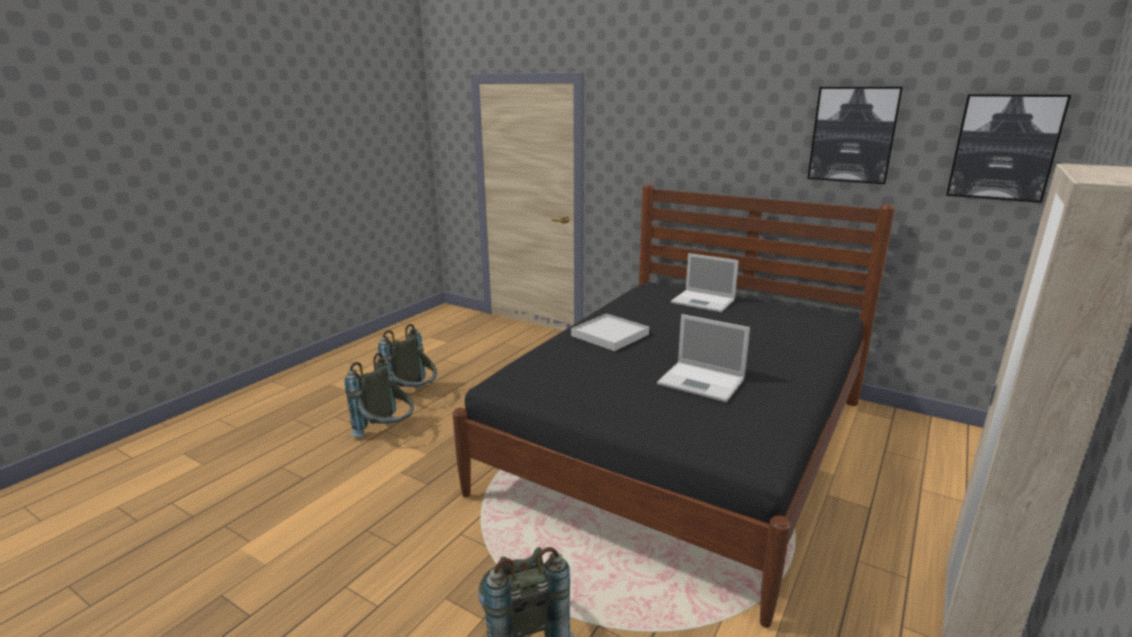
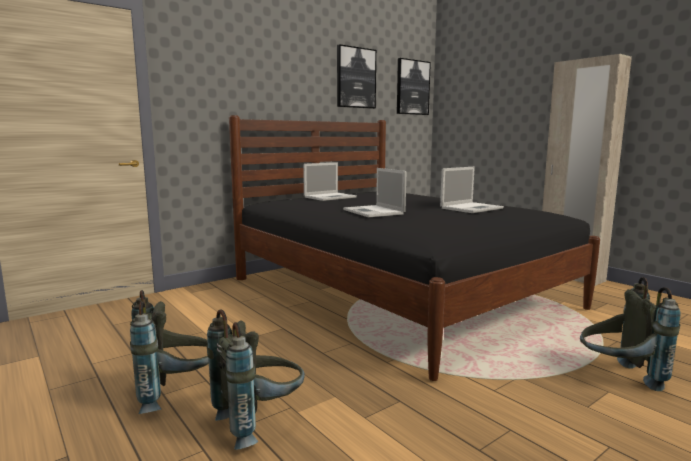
camera: 70 degrees left, 10 degrees down
white tray [571,314,649,351] -> laptop [343,168,406,217]

